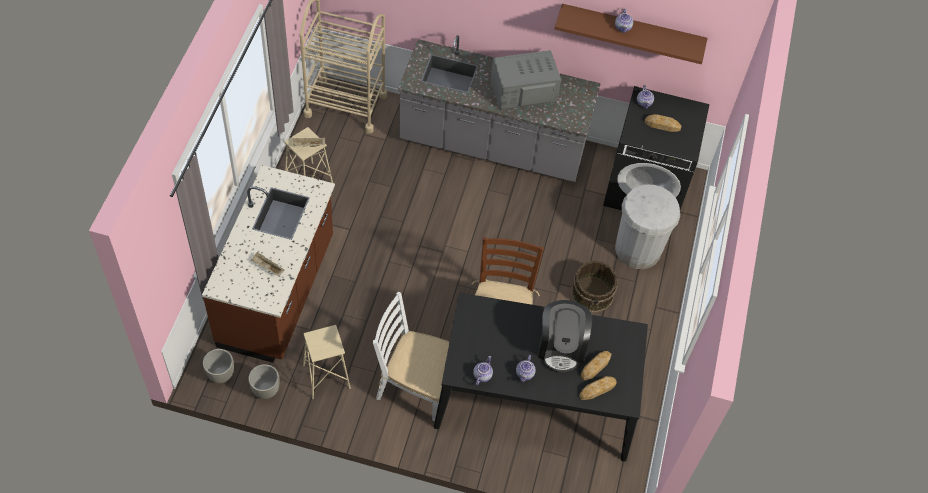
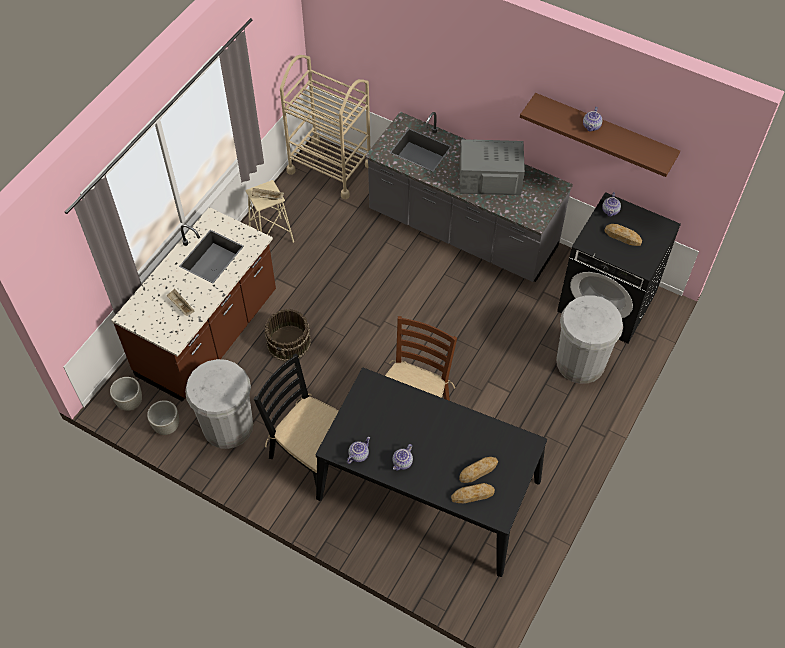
camera: 20 degrees right, 0 degrees up
beige stool [303,325,351,399] -> white trash can [185,359,253,449]
white chair [373,291,450,421] -> black chair [254,354,339,485]
coffee machine [538,300,592,373] -> none
brown bucket [571,261,617,313] -> brown bucket moved to [265,309,311,362]

